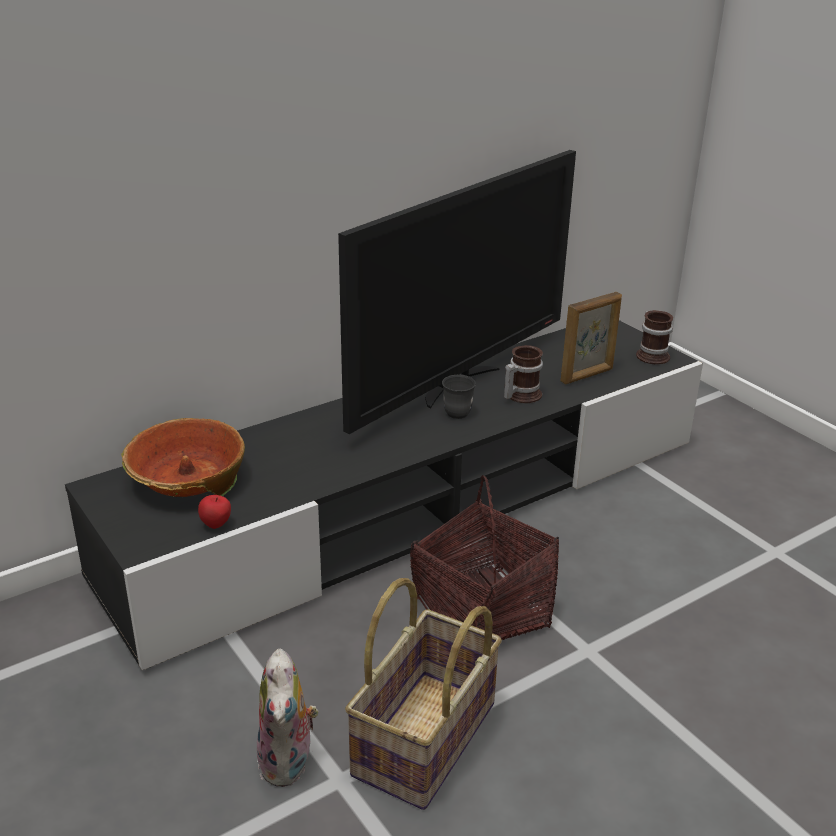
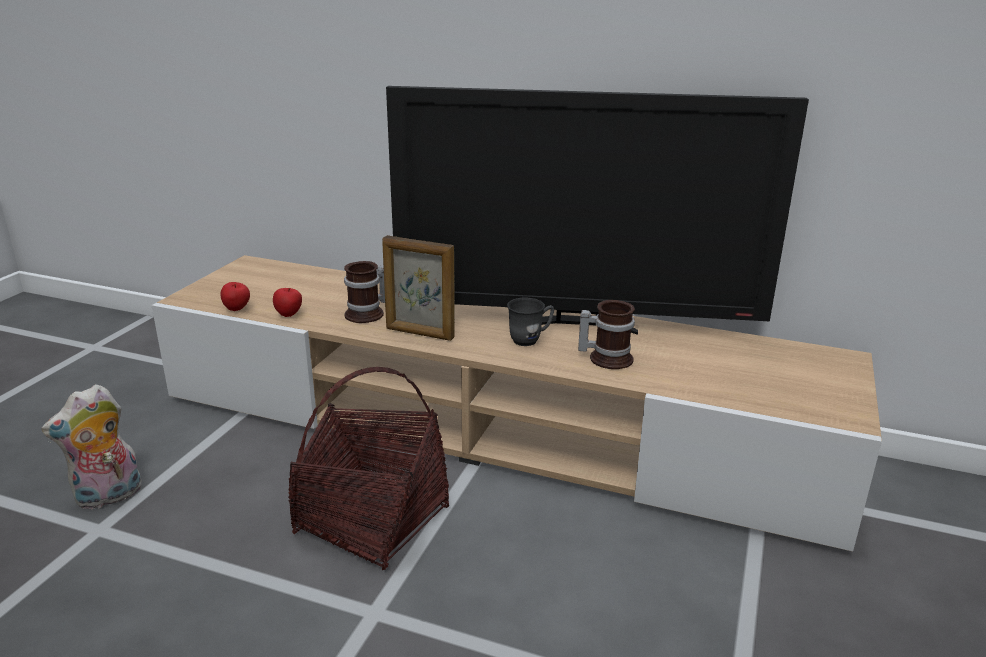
camera: 55 degrees right, 5 degrees down
black tv stand [65,320,703,670] -> beige tv stand [151,255,882,552]
bowl [121,418,245,497] -> none
basket [345,578,502,810] -> none
picture frame [560,292,622,384] -> picture frame moved to [382,235,455,341]
mug [636,310,673,364] -> mug moved to [344,261,385,323]
none -> apple [273,288,302,317]

